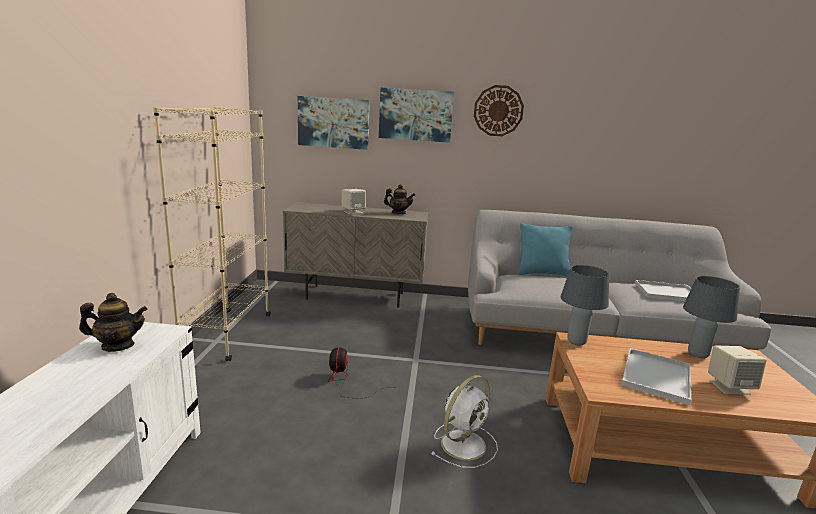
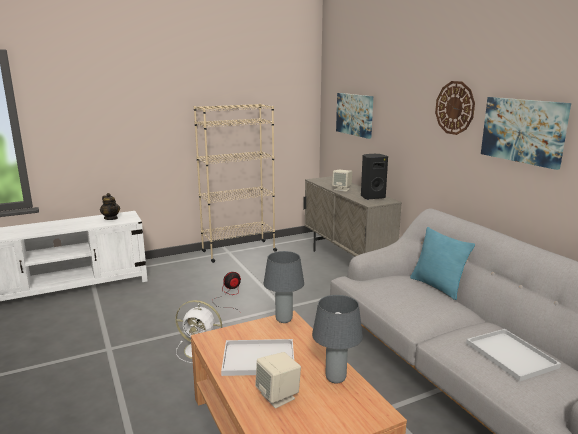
camera: 60 degrees right, 0 degrees up
picture [379,88,454,143] -> picture moved to [481,97,571,170]
teapot [384,184,415,214] -> black speaker [361,154,388,200]

